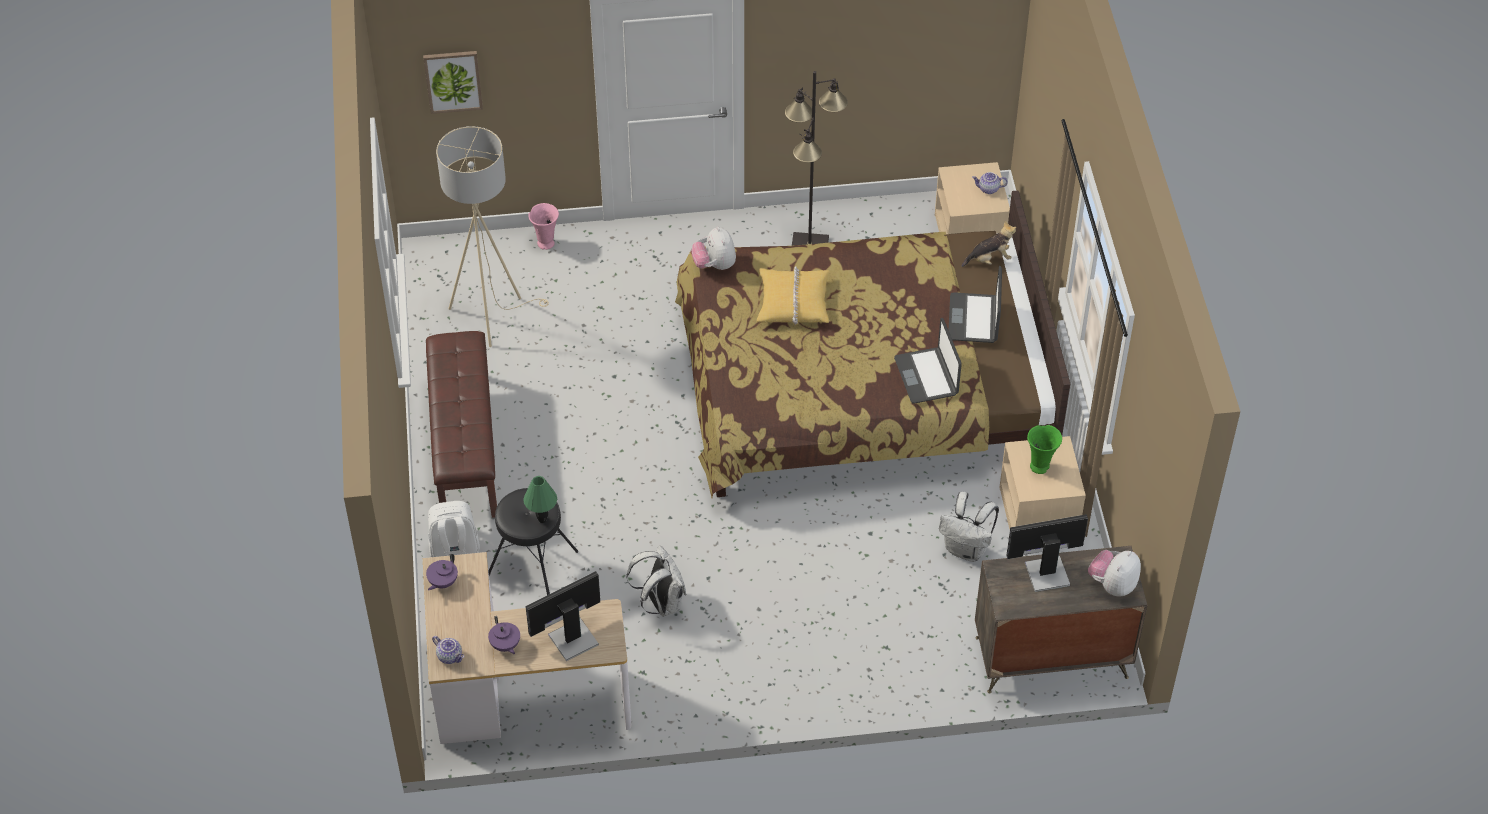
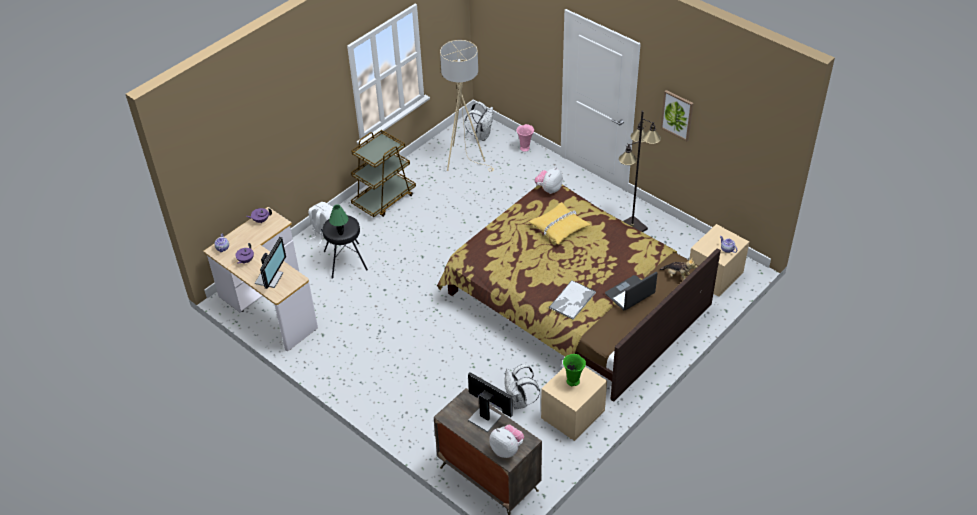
camera: 50 degrees right, 5 degrees down
picture [423,51,483,114] -> picture moved to [661,90,693,141]
brown bench [426,331,497,518] -> brown cart [351,130,416,217]
monitor [525,571,600,661] -> monitor turned 90 degrees clockwise [255,237,286,289]
white backpack [627,545,686,617] -> white backpack moved to [464,102,493,141]
laptop [894,318,962,404] -> tray [549,280,596,320]
plush toy [1088,550,1141,597] -> plush toy turned 45 degrees clockwise [489,425,524,458]

